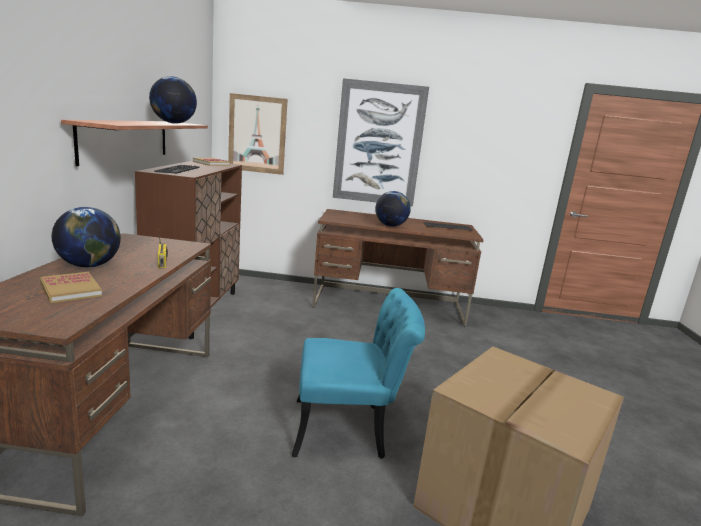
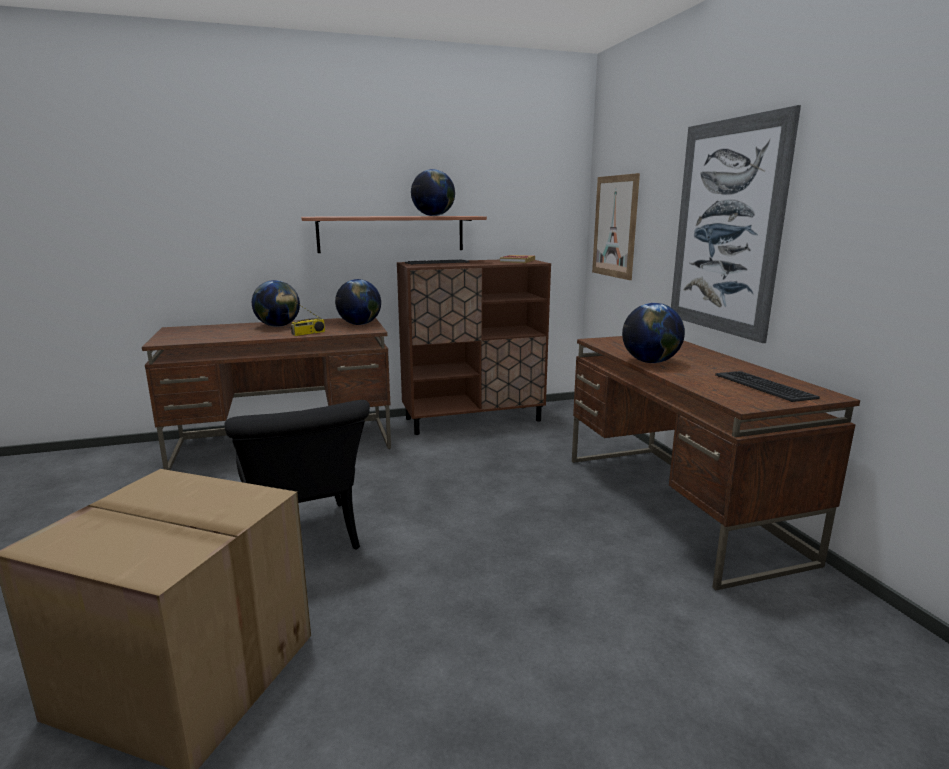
camera: 70 degrees right, 0 degrees up
book [40,272,102,303] -> none
turquoise chair [292,288,425,459] -> black chair [225,400,370,550]
none -> globe [335,279,381,325]

